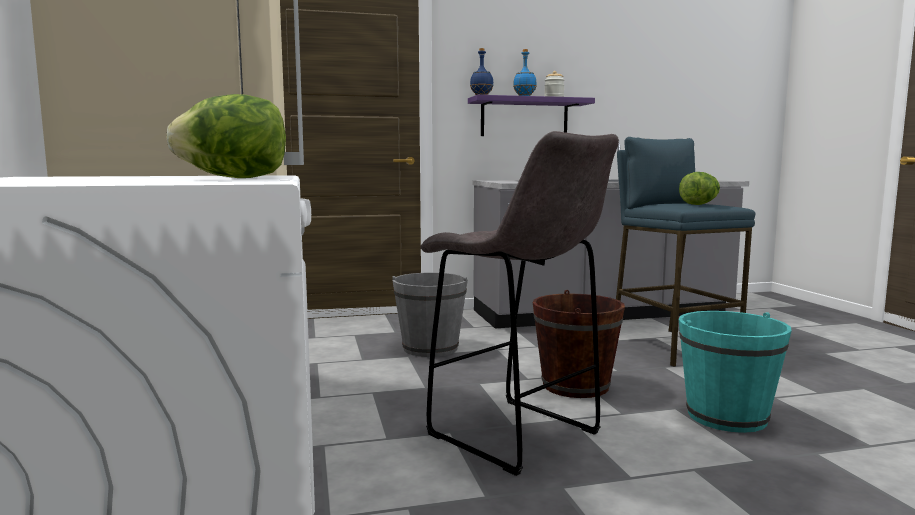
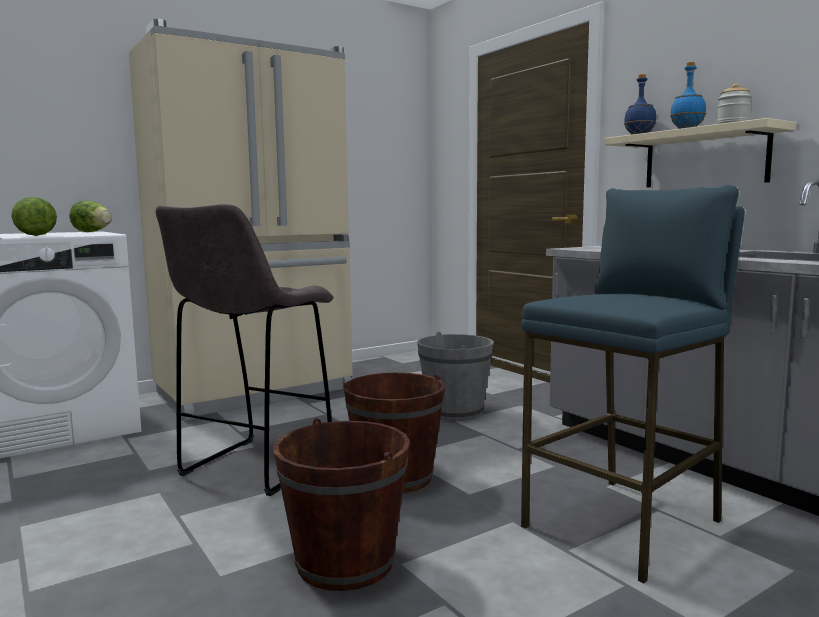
camera: 70 degrees right, 0 degrees up
purple shelf [468,95,595,136] -> beige shelf [605,118,797,187]
lettuce [679,172,720,205] -> lettuce moved to [69,200,112,232]
turquoise bucket [679,311,792,433] -> brown bucket [274,418,410,591]

